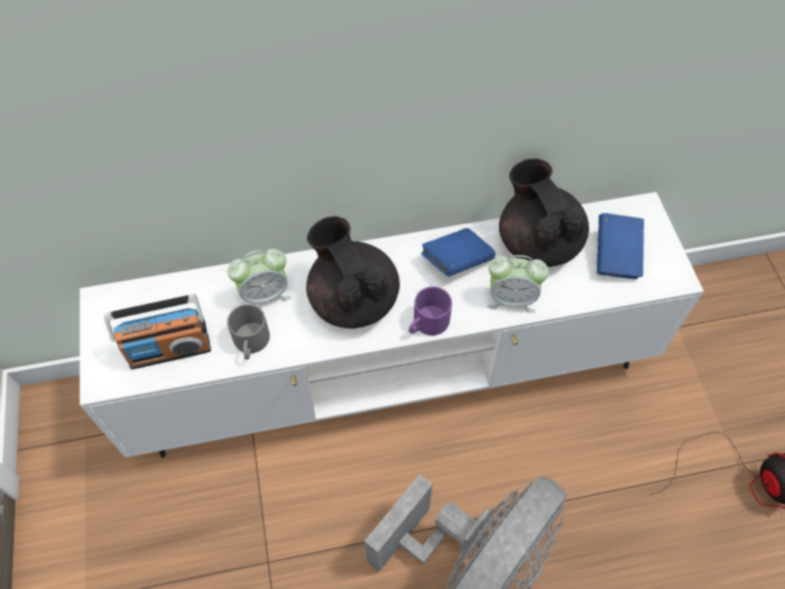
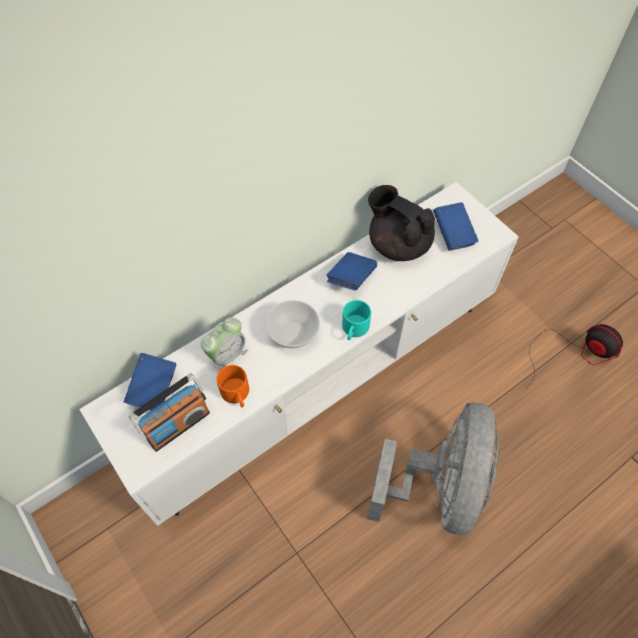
camera: 25 degrees left, 0 degrees up
grey mug [227,304,270,360] -> orange mug [217,365,249,407]
black teapot [306,216,400,329] -> bowl [266,300,320,348]
purple mug [409,286,452,335] -> turquoise mug [342,300,371,340]
alarm clock [487,255,549,313] -> none
none -> blue book [124,353,177,410]

